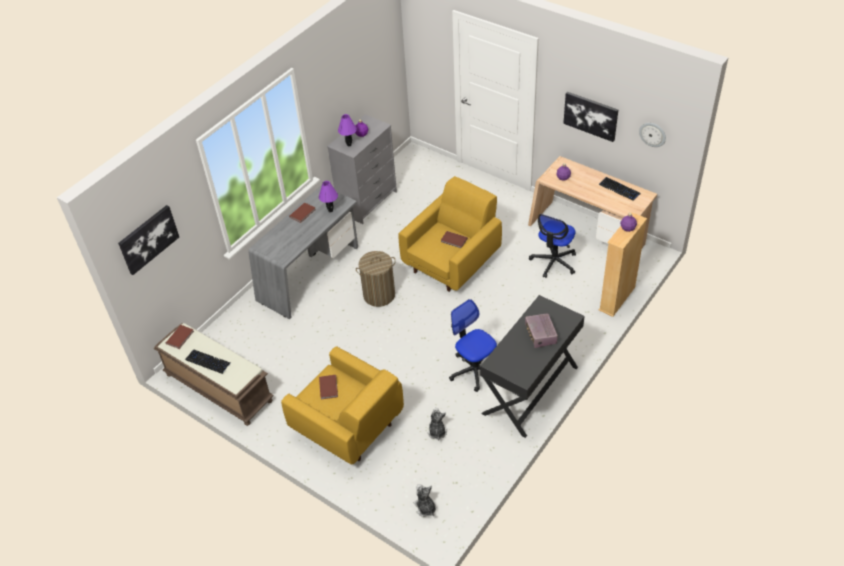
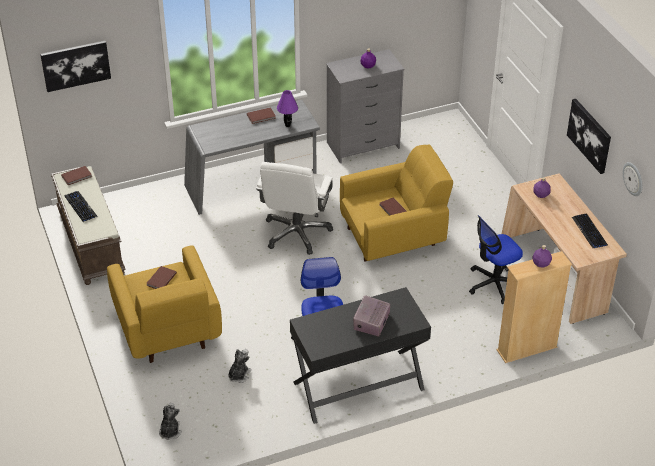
camera: 30 degrees right, 5 degrees down
purple table lamp [338,114,357,146] -> none
laundry basket [356,251,396,307] -> white office chair [256,162,333,255]

